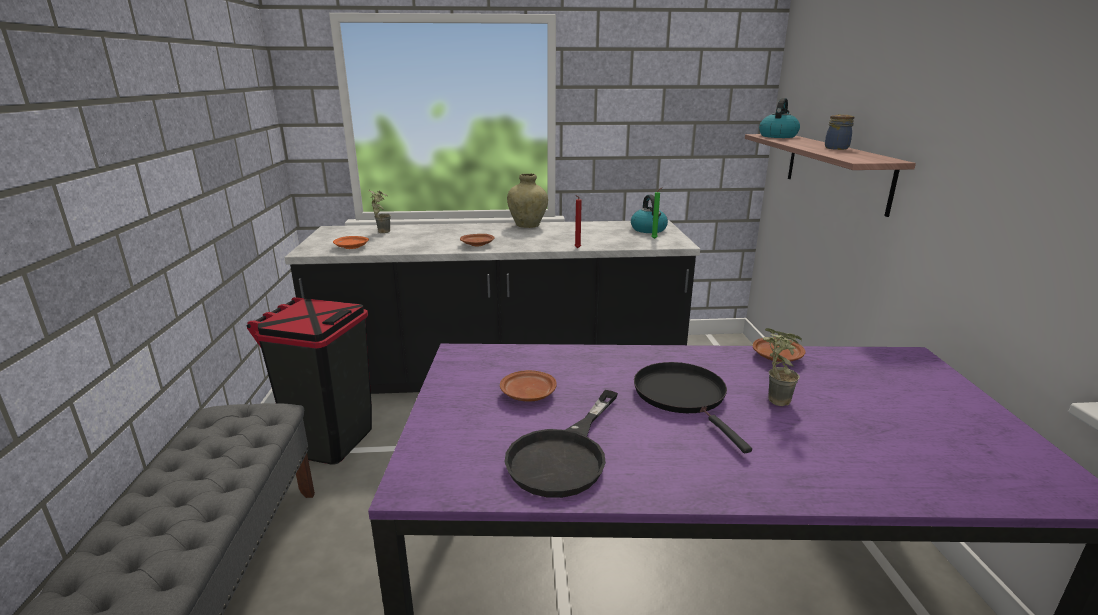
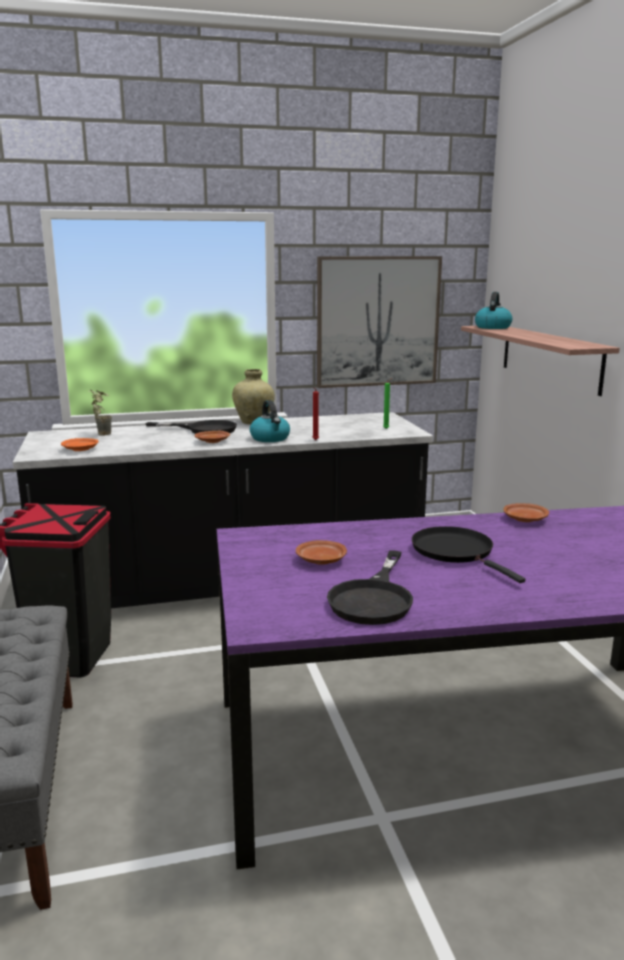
camera: 10 degrees left, 5 degrees down
kettle [631,195,668,233] -> kettle moved to [250,400,290,442]
potted plant [763,328,802,406] -> none
jar [825,114,854,150] -> none
none -> black frying pan [145,420,237,434]
none -> picture [317,256,442,388]

